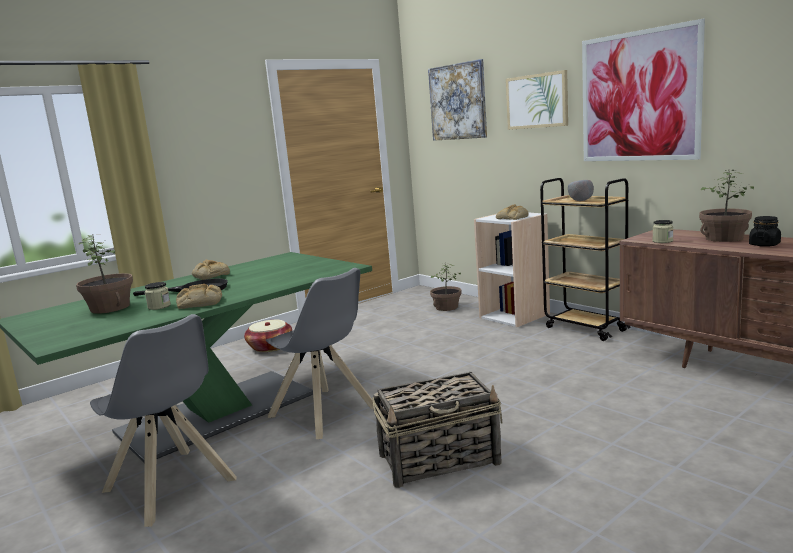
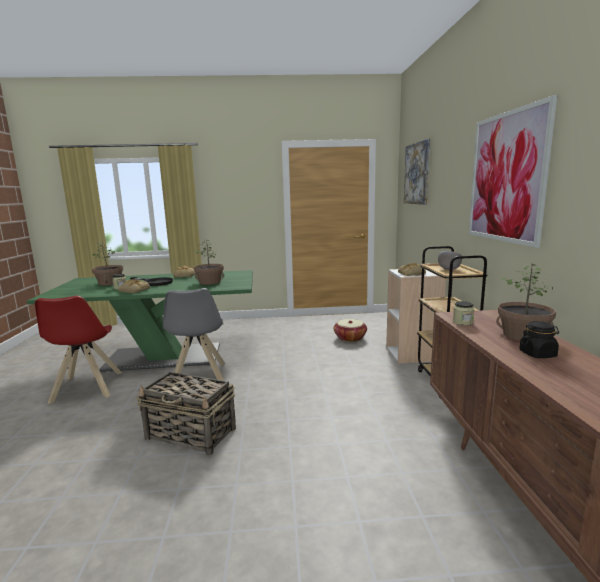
camera: 35 degrees right, 0 degrees up
grey chair [90,314,237,527] -> red chair [35,296,122,404]
basket [244,320,292,352] -> basket moved to [333,319,367,342]
potted plant [430,263,462,311] -> potted plant moved to [194,240,224,285]
picture [506,70,568,130] -> none

